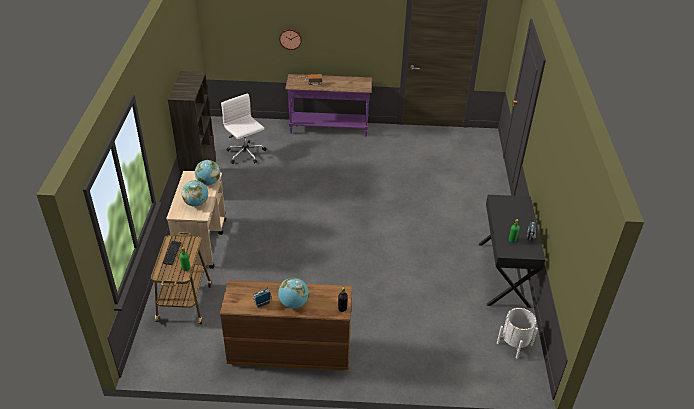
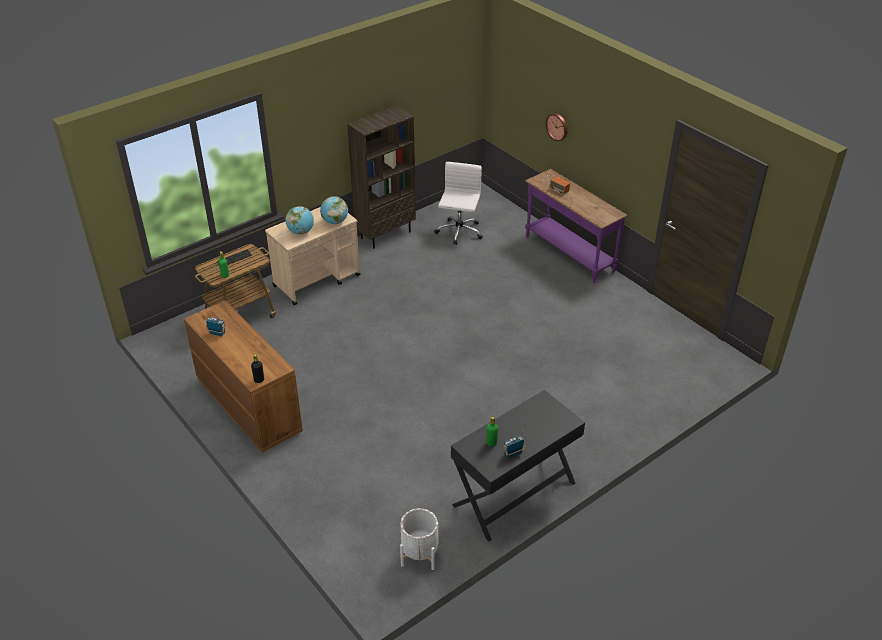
camera: 50 degrees right, 0 degrees up
globe [278,278,309,309] -> none

